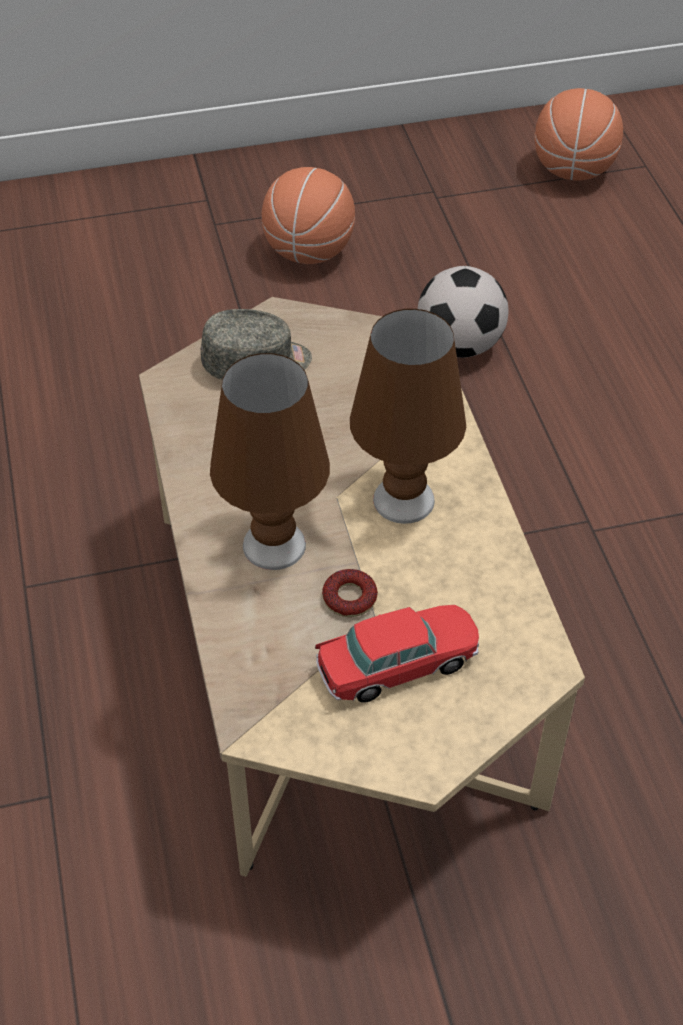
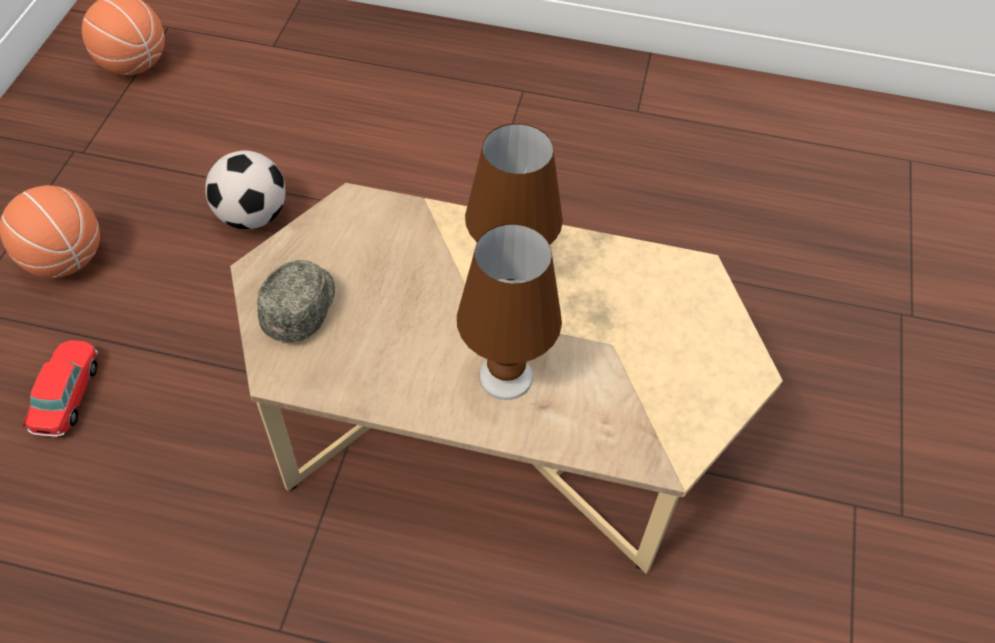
camera: 65 degrees left, 5 degrees up
toy car [315,605,479,703] -> toy car moved to [23,340,98,437]
donut [322,569,378,617] -> none

